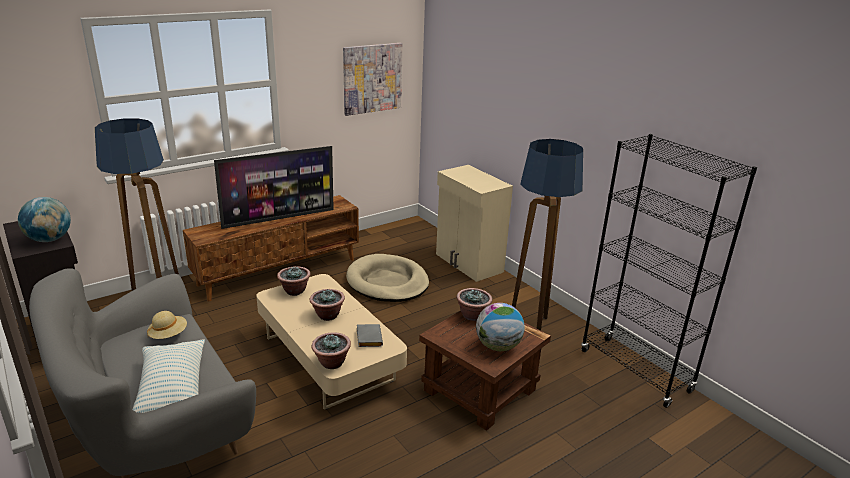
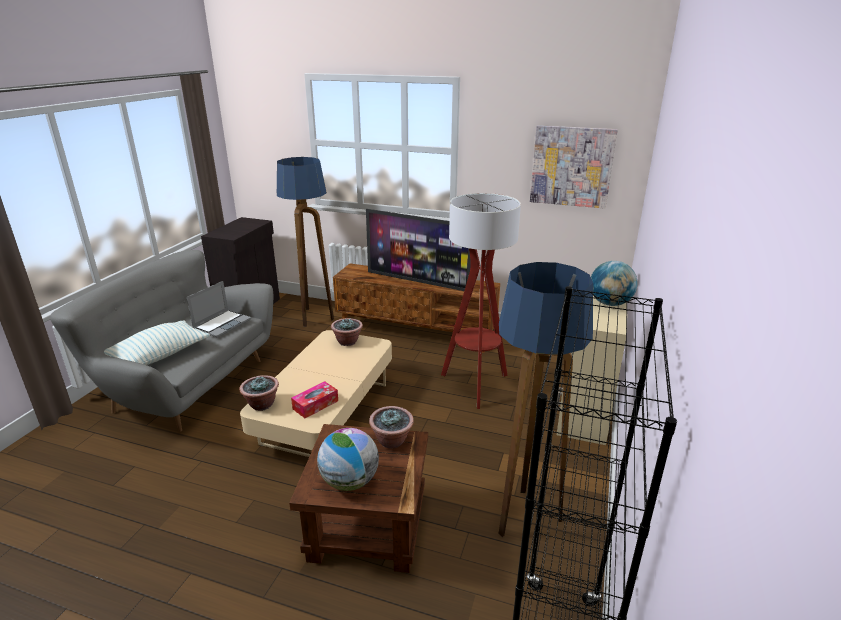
camera: 55 degrees right, 0 degrees up
globe [18,197,71,242] -> globe moved to [591,261,638,306]
beige hat [147,311,187,339] -> laptop [187,281,251,338]
potted plant [310,289,345,321] -> none
beige dog bed [346,254,429,302] -> floor lamp [441,193,521,409]
grey book [357,324,383,347] -> tissue box [291,381,338,418]

